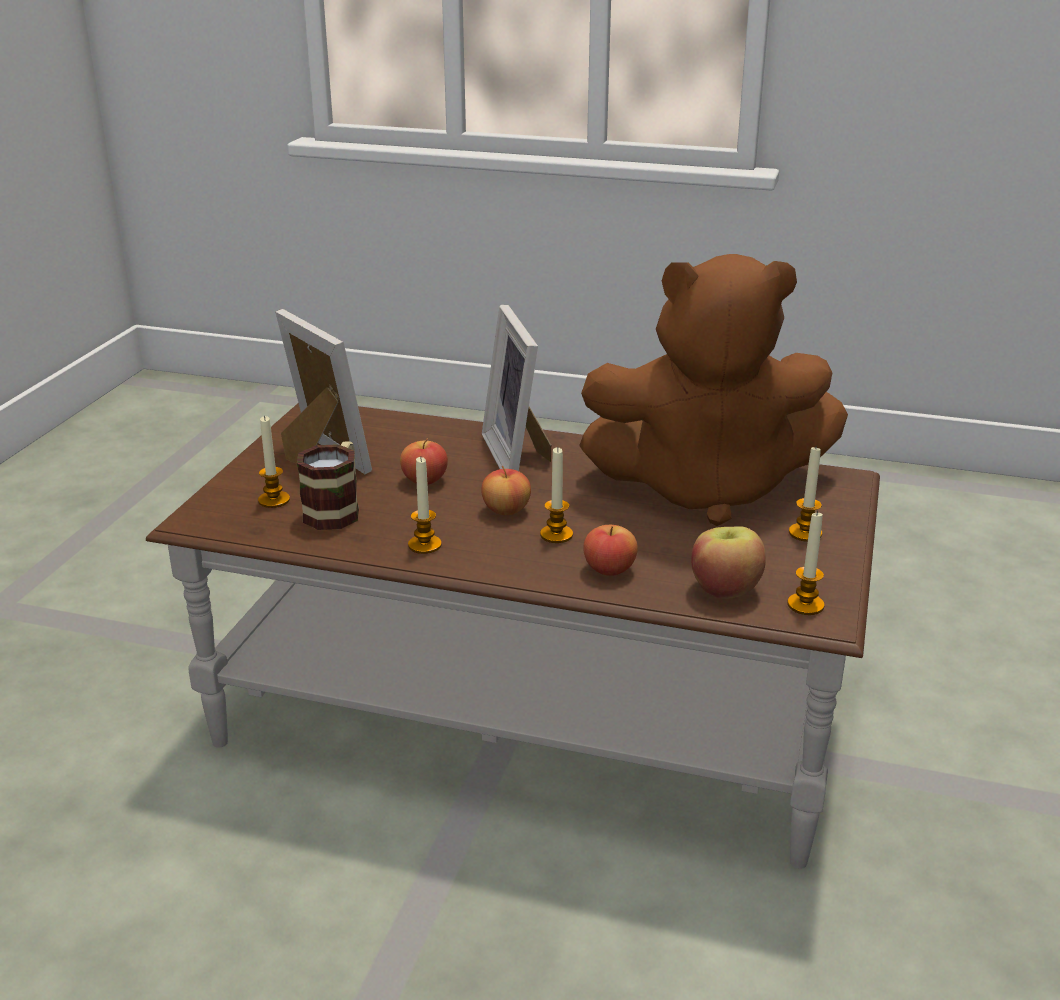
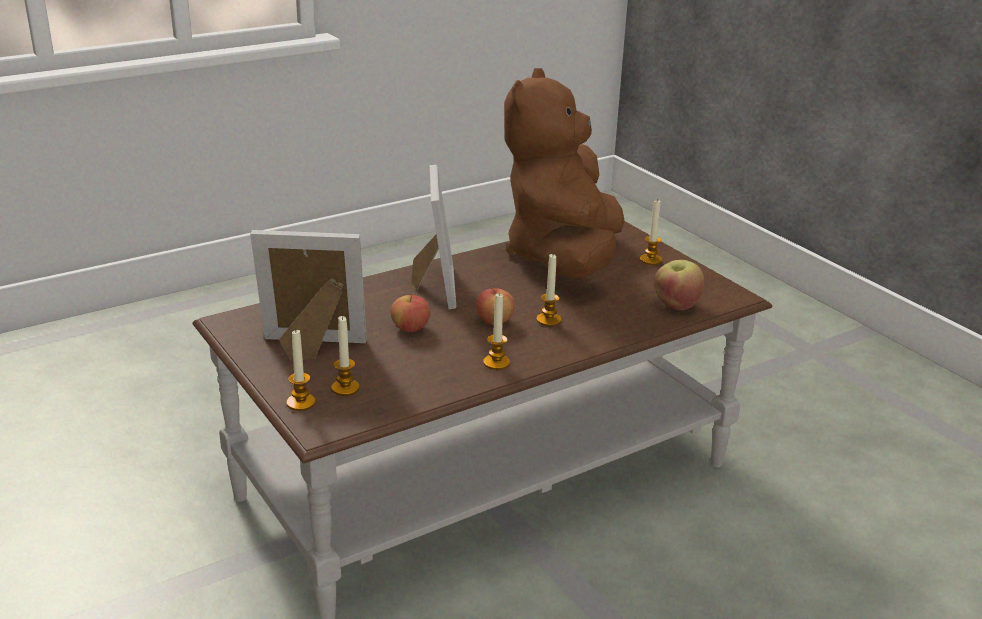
camera: 50 degrees left, 0 degrees up
mug [297,441,359,530] -> none
picture frame [482,305,551,471] -> picture frame turned 120 degrees counterclockwise [411,164,456,309]
brown plush toy [579,254,848,526] -> brown plush toy turned 150 degrees clockwise [504,68,625,279]
apple [583,525,638,576] -> none
candle [787,511,825,615] -> candle moved to [286,329,316,411]

